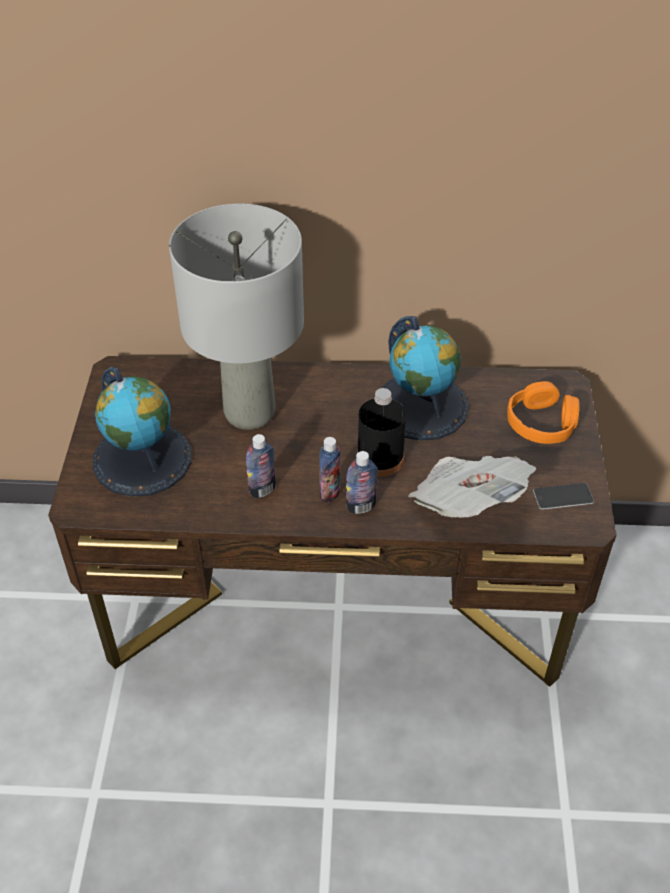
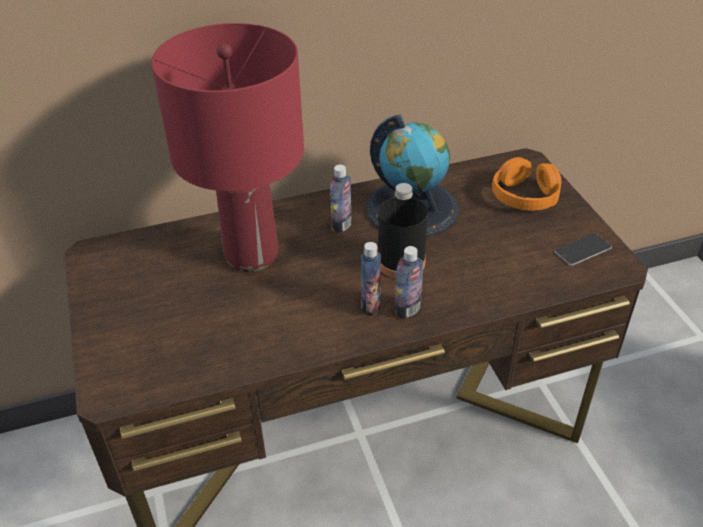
camera: 20 degrees left, 5 degrees down
globe [92,367,191,497] -> none
grey table lamp [169,204,304,430] -> red table lamp [151,23,304,272]
bottle [246,434,276,498] -> bottle moved to [330,165,352,233]
newspaper [408,456,536,518] -> none

